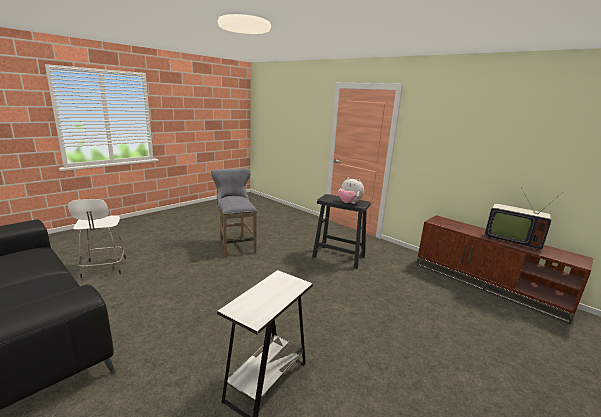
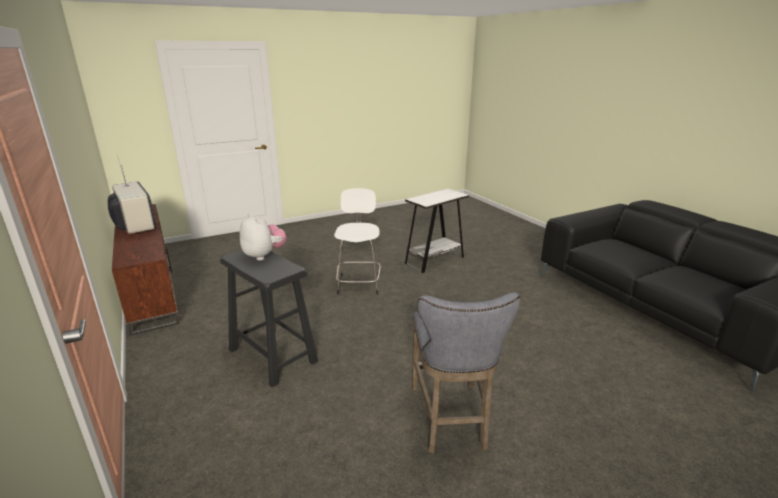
camera: 160 degrees left, 5 degrees up
white stool [68,199,126,278] -> white stool moved to [334,188,381,295]

